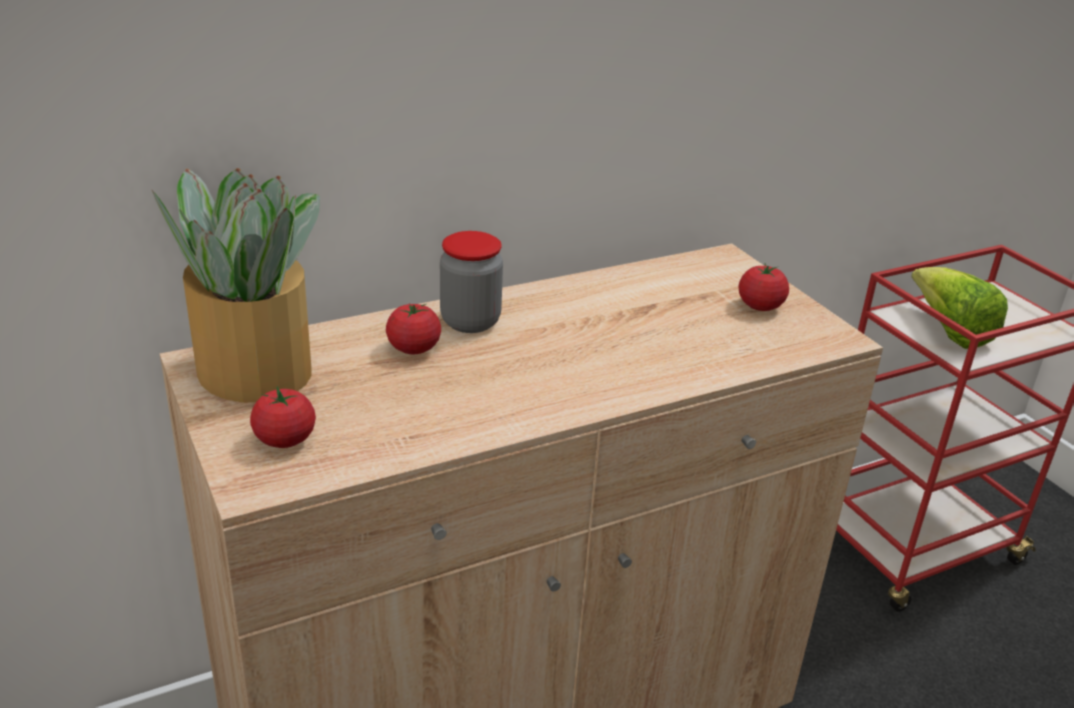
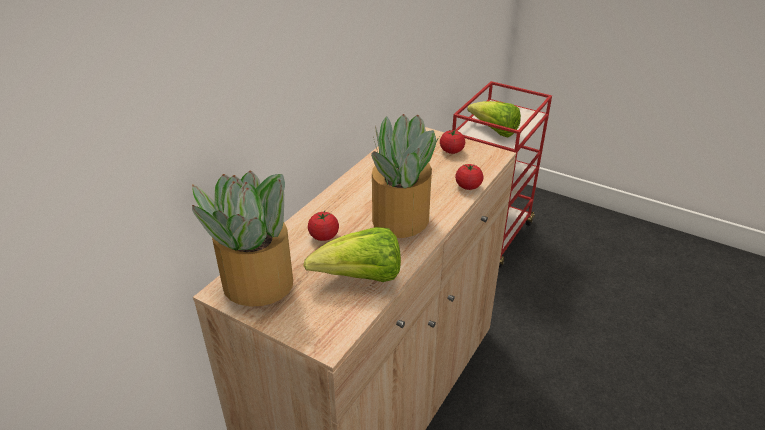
camera: 30 degrees left, 5 degrees up
tomato [250,386,316,448] -> tomato moved to [455,164,484,190]
jar [440,231,503,333] -> none
none -> lettuce [303,227,401,282]
none -> potted plant [371,114,439,238]

